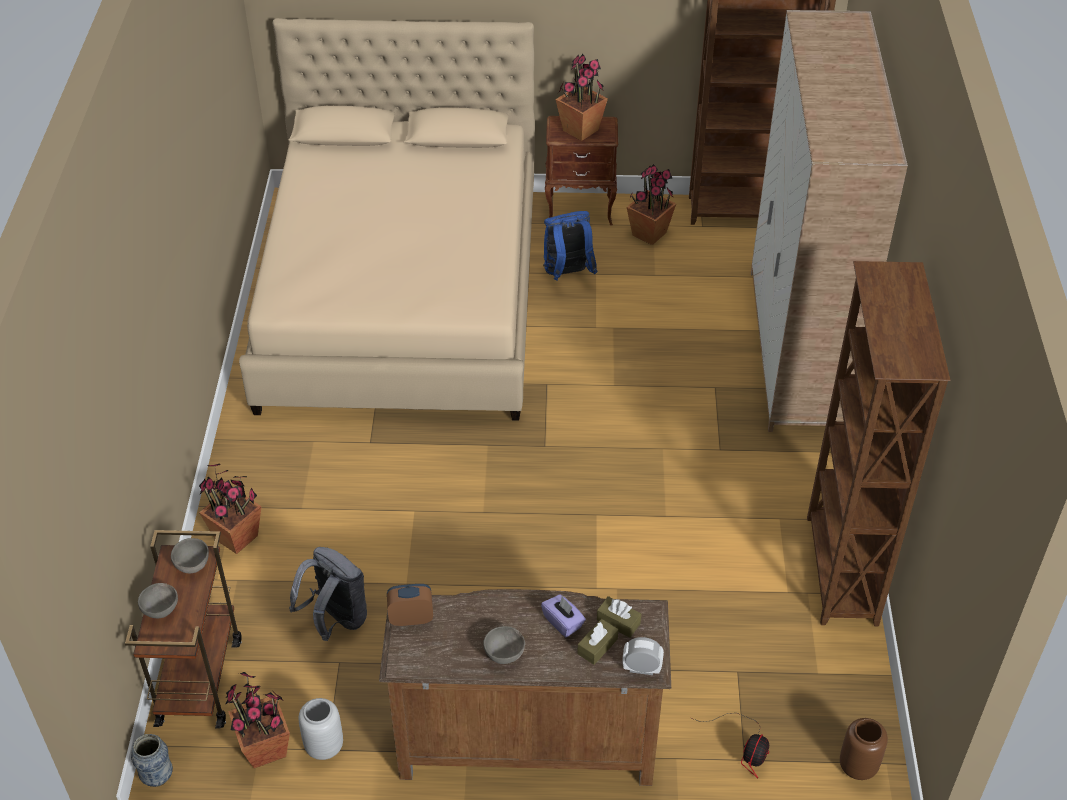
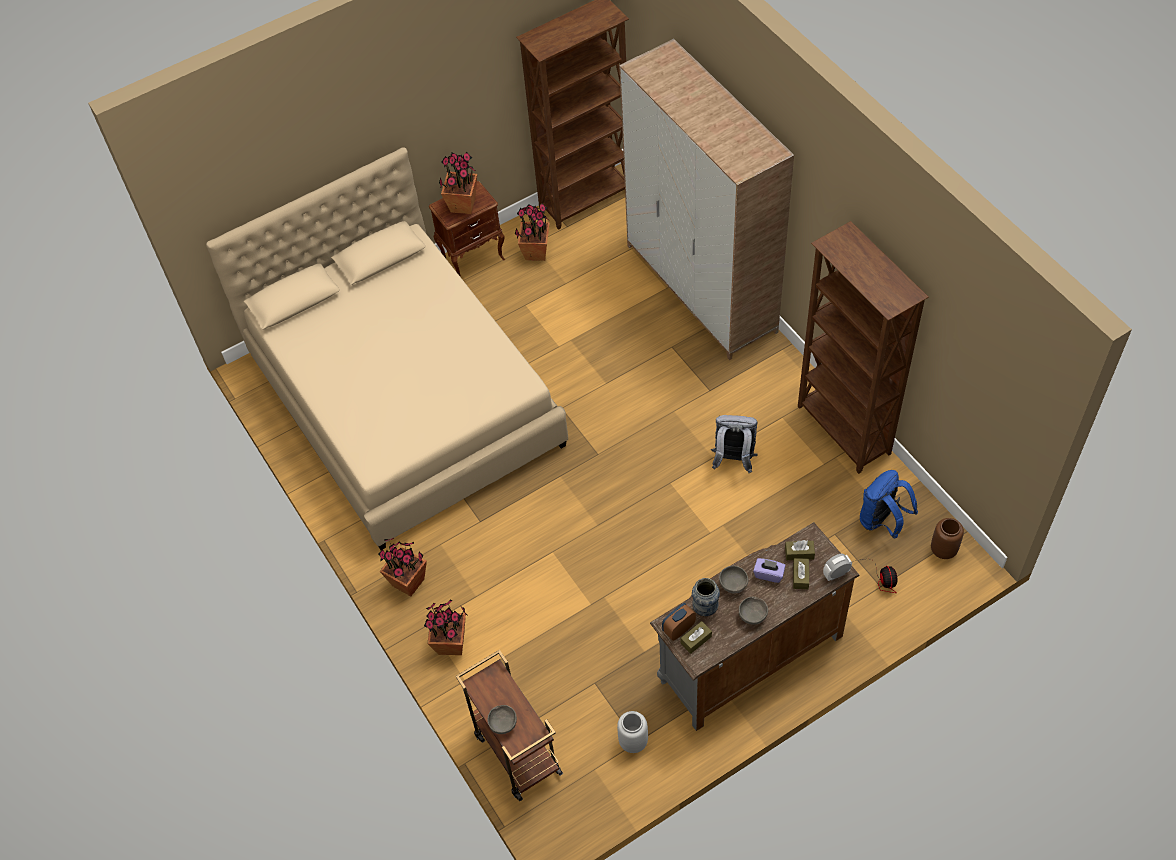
camera: 30 degrees left, 10 degrees up
vase [131,734,173,787] -> vase moved to [692,578,720,616]
grey bowl [171,538,209,573] -> grey bowl moved to [719,566,748,593]
potted plant [225,672,290,768] -> potted plant moved to [379,538,427,596]
grey backpack [289,547,367,641] -> grey backpack moved to [710,415,758,473]
blue backpack [543,211,598,280] -> blue backpack moved to [860,470,918,539]
none -> brown tissue box [681,621,712,654]

